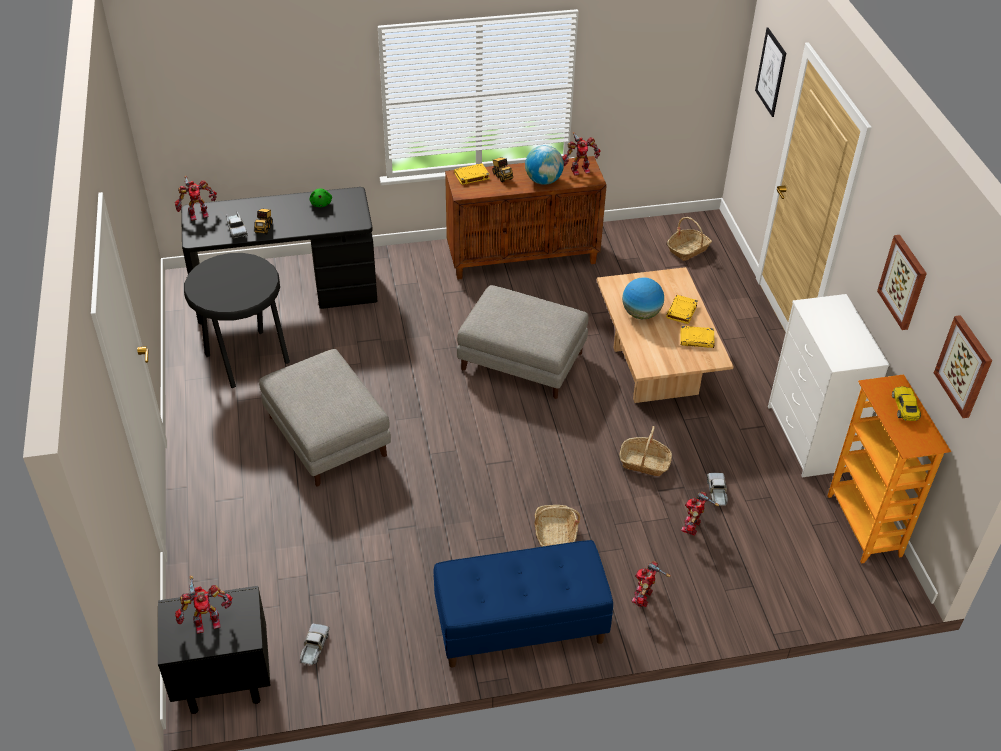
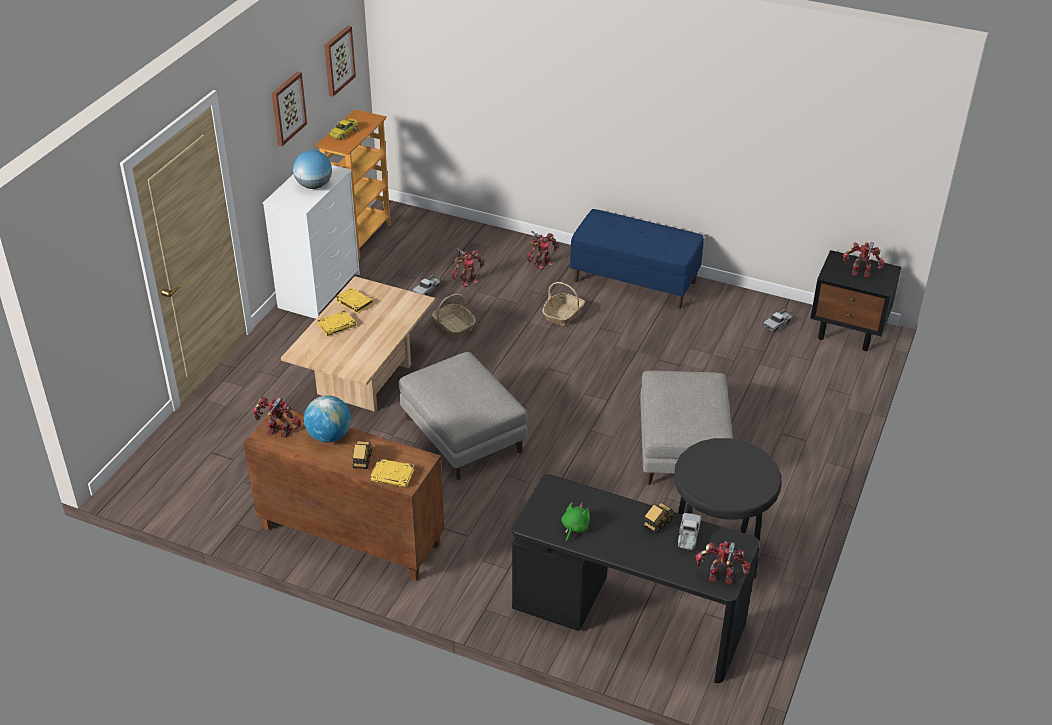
camera: 145 degrees left, 5 degrees down
globe [622,277,664,319] -> globe moved to [293,150,332,189]
basket [667,217,712,261] -> none
picture [755,28,786,117] -> none

